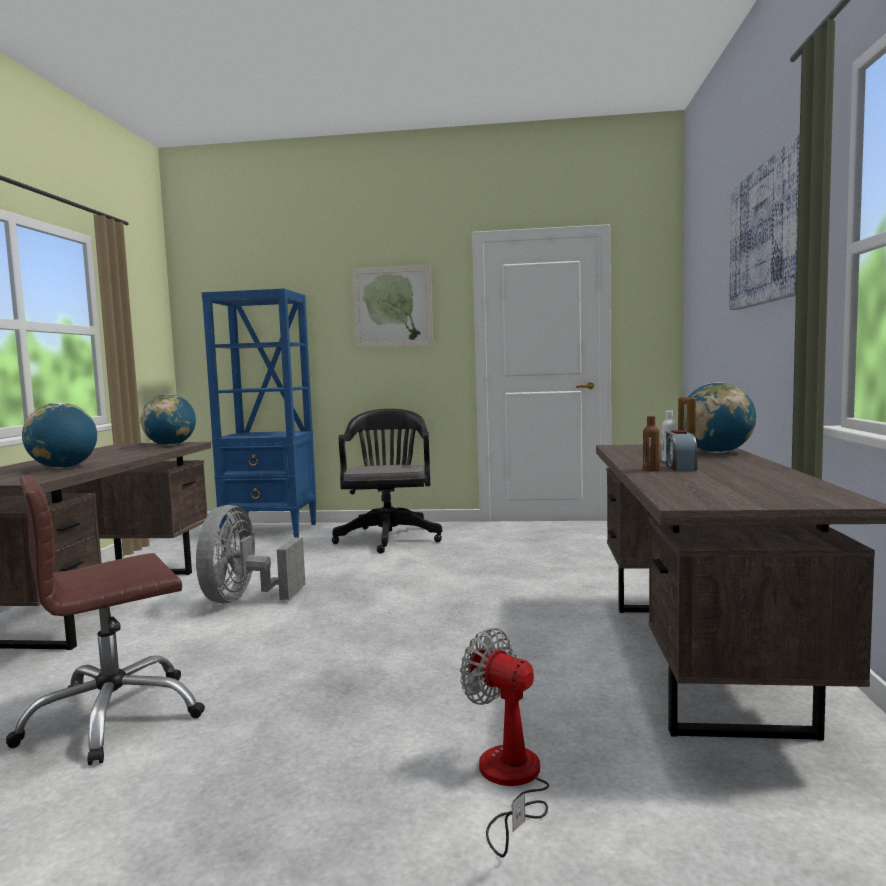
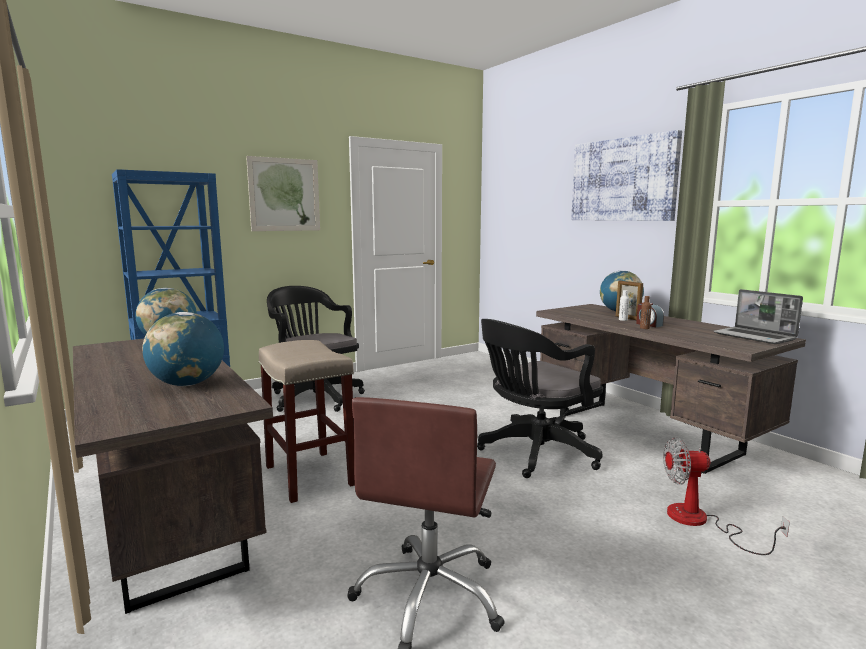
camera: 40 degrees left, 5 degrees up
grey fan [196,505,305,604] -> beige stool [258,340,355,503]
none -> black office chair [477,319,603,478]
none -> laptop [714,289,803,344]

